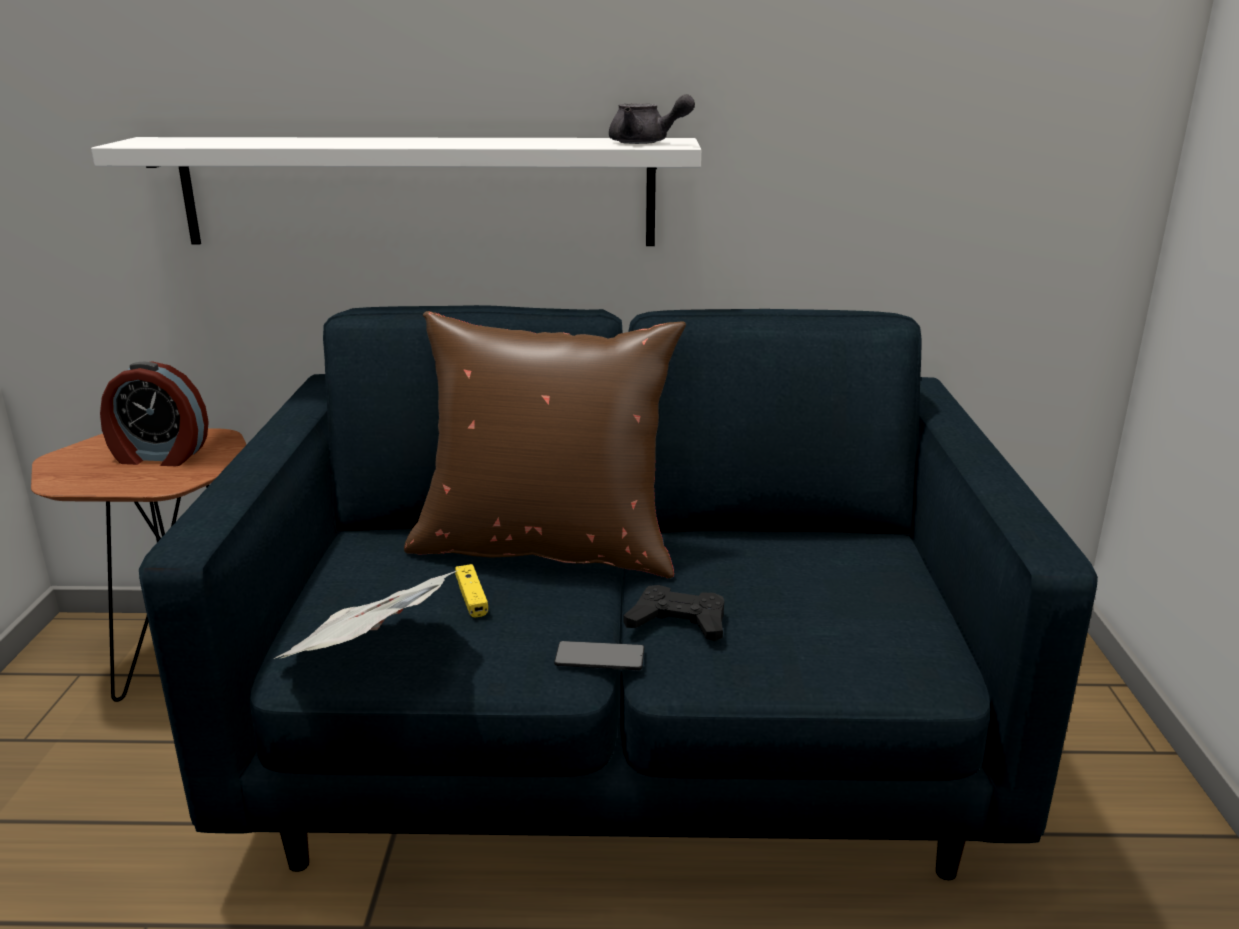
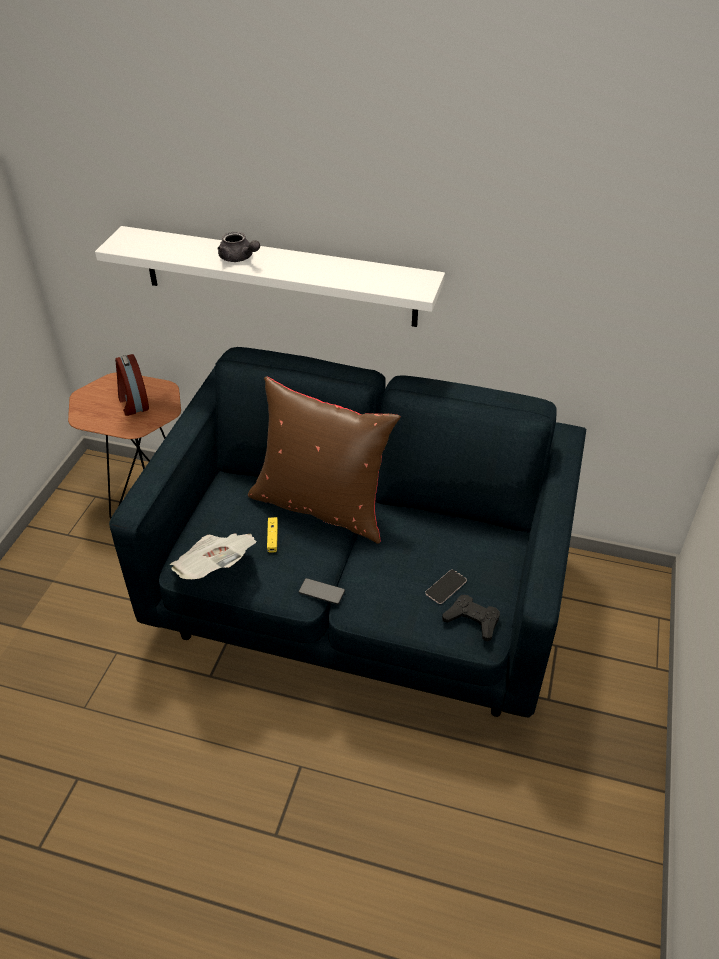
camera: 15 degrees right, 20 degrees up
alarm clock [100,362,209,466] -> alarm clock turned 45 degrees clockwise [115,354,149,416]
grey teapot [609,94,695,144] -> grey teapot moved to [218,232,260,262]
black game controller [624,585,724,641] -> black game controller moved to [442,595,500,642]
none -> phone [425,570,467,604]

